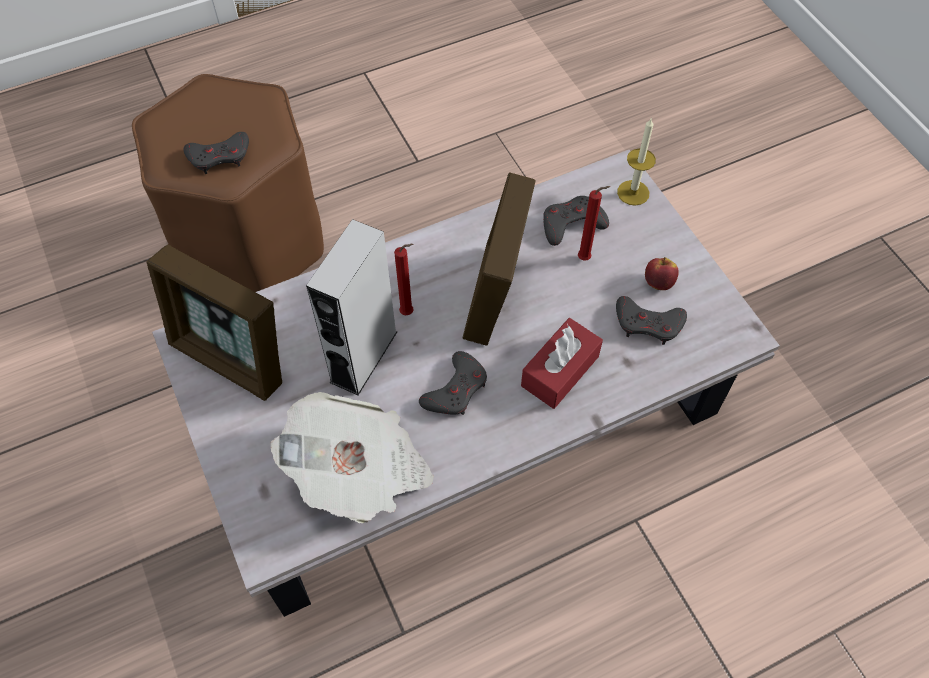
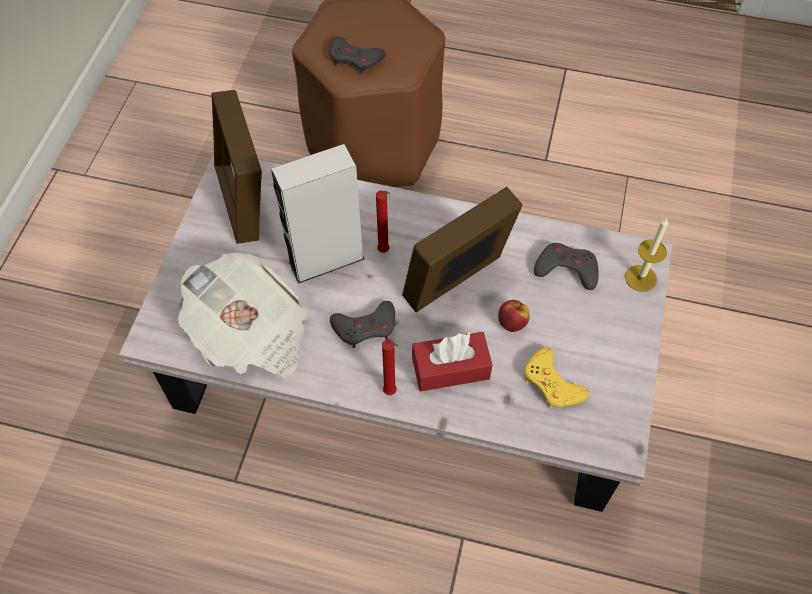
camera: 40 degrees right, 0 degrees up
red candle [578,186,610,261] -> red candle moved to [382,339,398,395]
grey game controller [616,296,687,345] -> yellow game controller [524,347,589,407]
apple [645,257,679,290] -> apple moved to [498,300,530,332]

